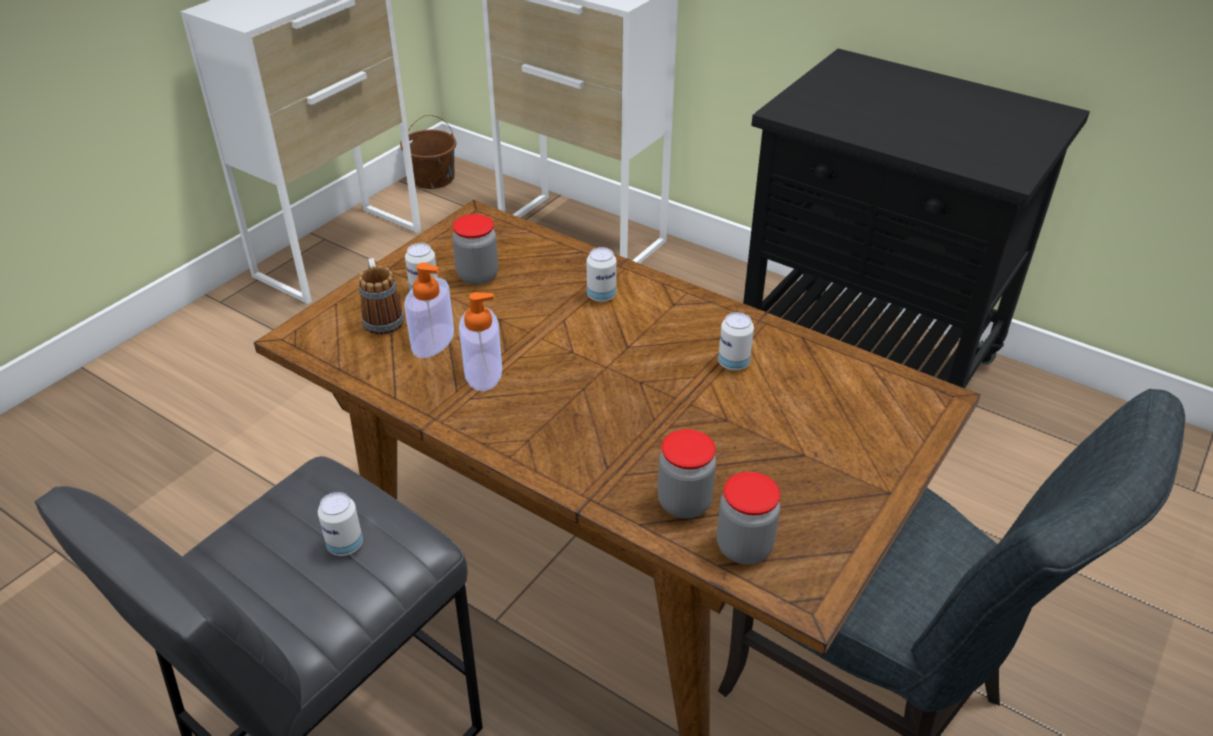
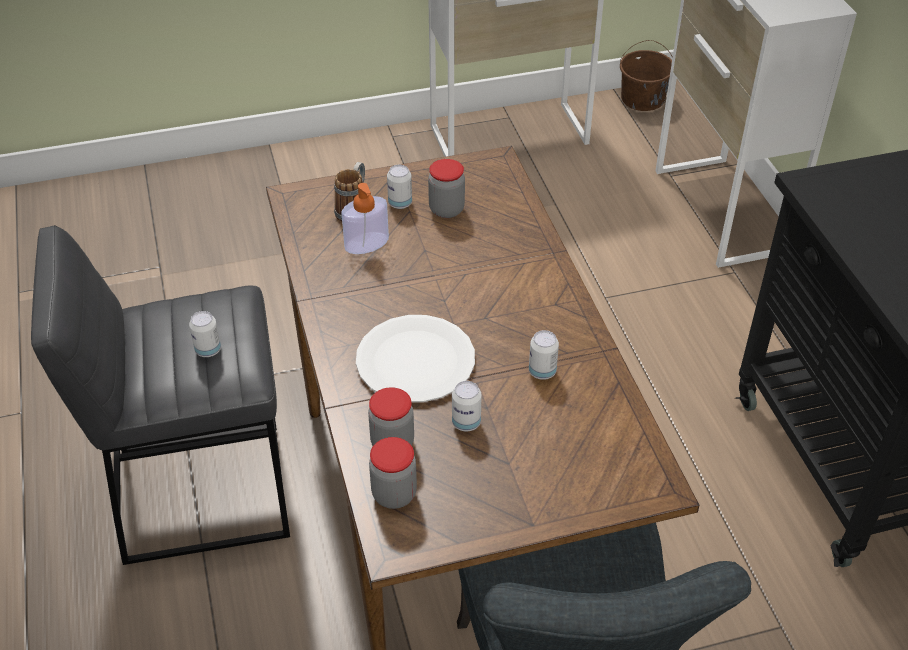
camera: 40 degrees right, 5 degrees up
soap dispenser [459,292,502,391] -> none
can [587,247,616,302] -> can moved to [452,381,482,432]
none -> white plate [356,315,475,402]

